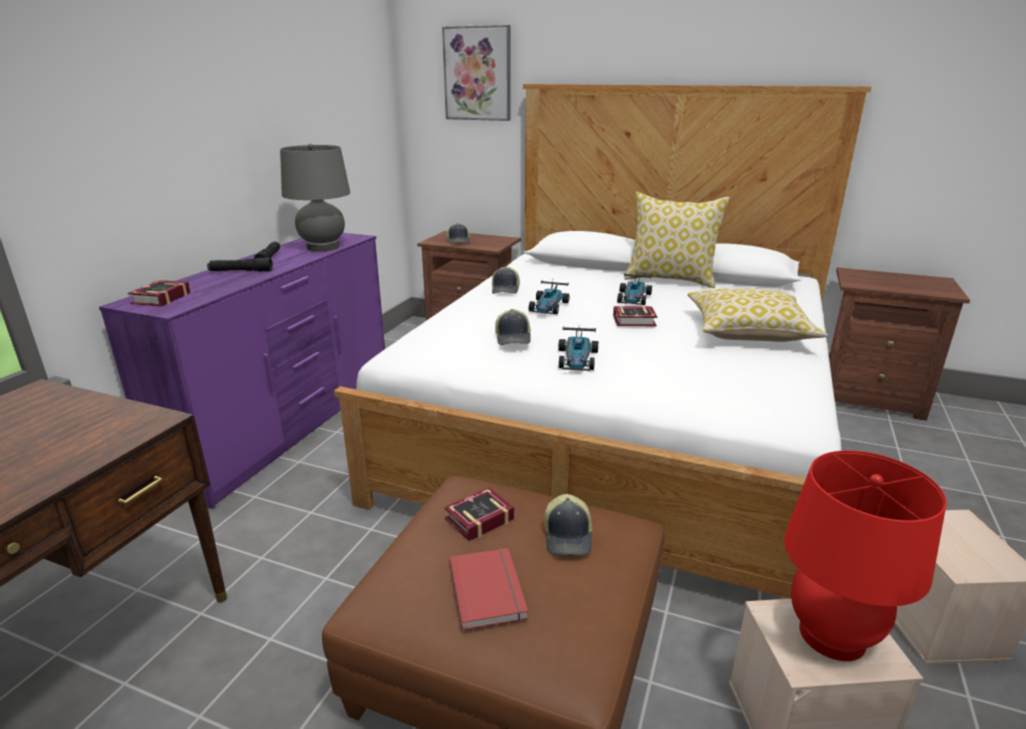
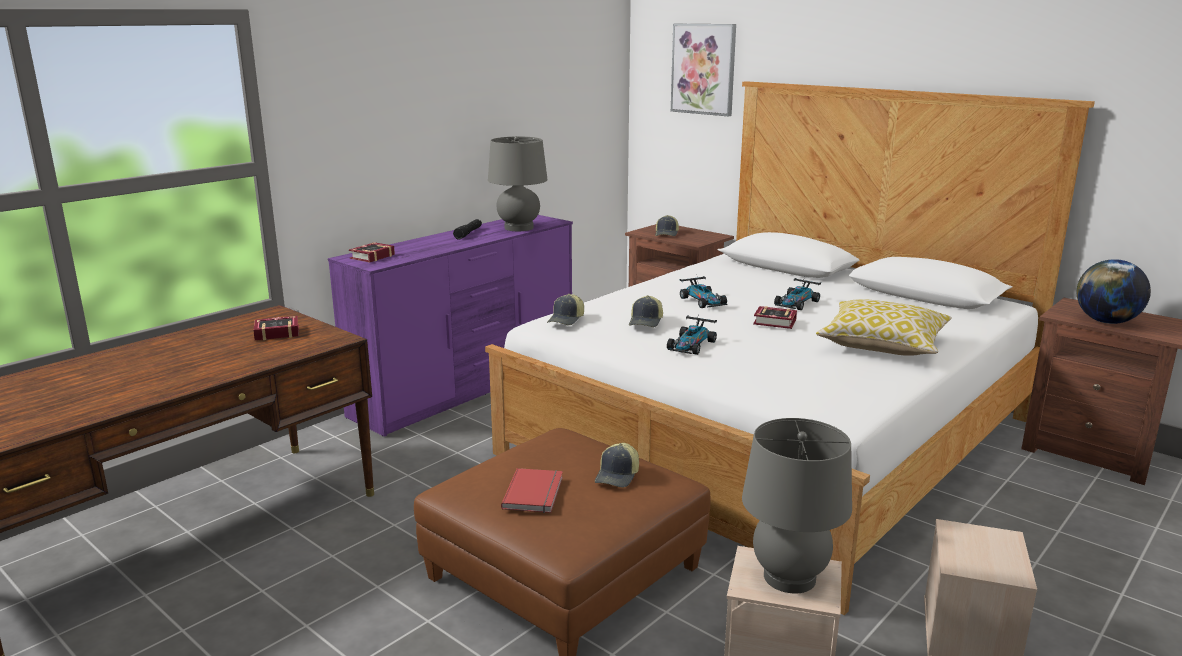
camera: 20 degrees right, 5 degrees down
black flashlight [207,258,273,271] -> none
book [444,487,514,541] -> book moved to [253,316,299,340]
cap [492,266,520,294] -> cap moved to [547,294,584,325]
toy car [529,280,570,314] -> toy car turned 60 degrees counterclockwise [680,274,727,308]
pillow [624,192,730,288] -> none
red table lamp [784,450,947,661] -> grey table lamp [742,418,852,593]
none -> globe [1077,259,1151,324]

